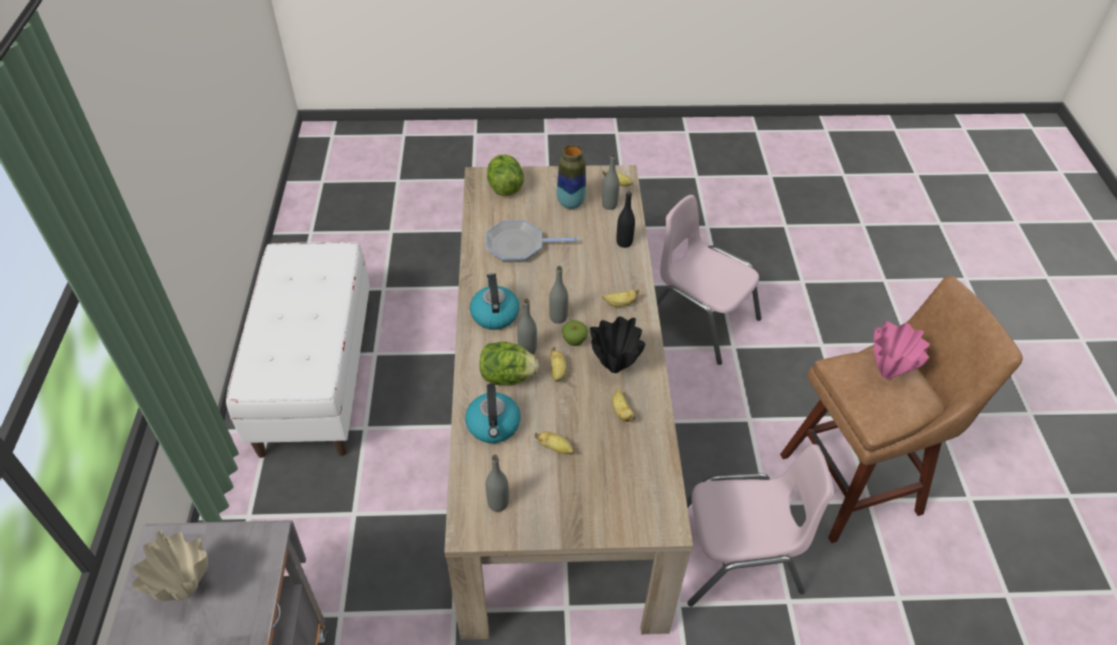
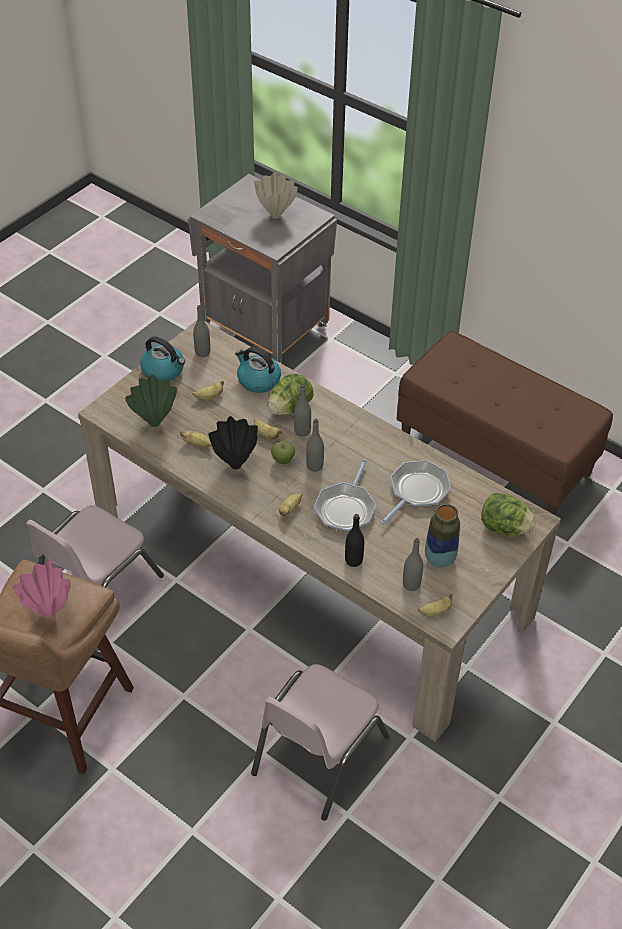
camera: 130 degrees right, 0 degrees up
white bench [226,242,370,458] -> brown bench [397,331,613,515]
kettle [470,273,520,330] -> kettle moved to [141,337,185,381]
pink chair [656,195,761,365] -> pink chair turned 135 degrees clockwise [251,664,389,821]
none -> green vase [125,375,177,427]
none -> frying pan [314,459,376,532]

